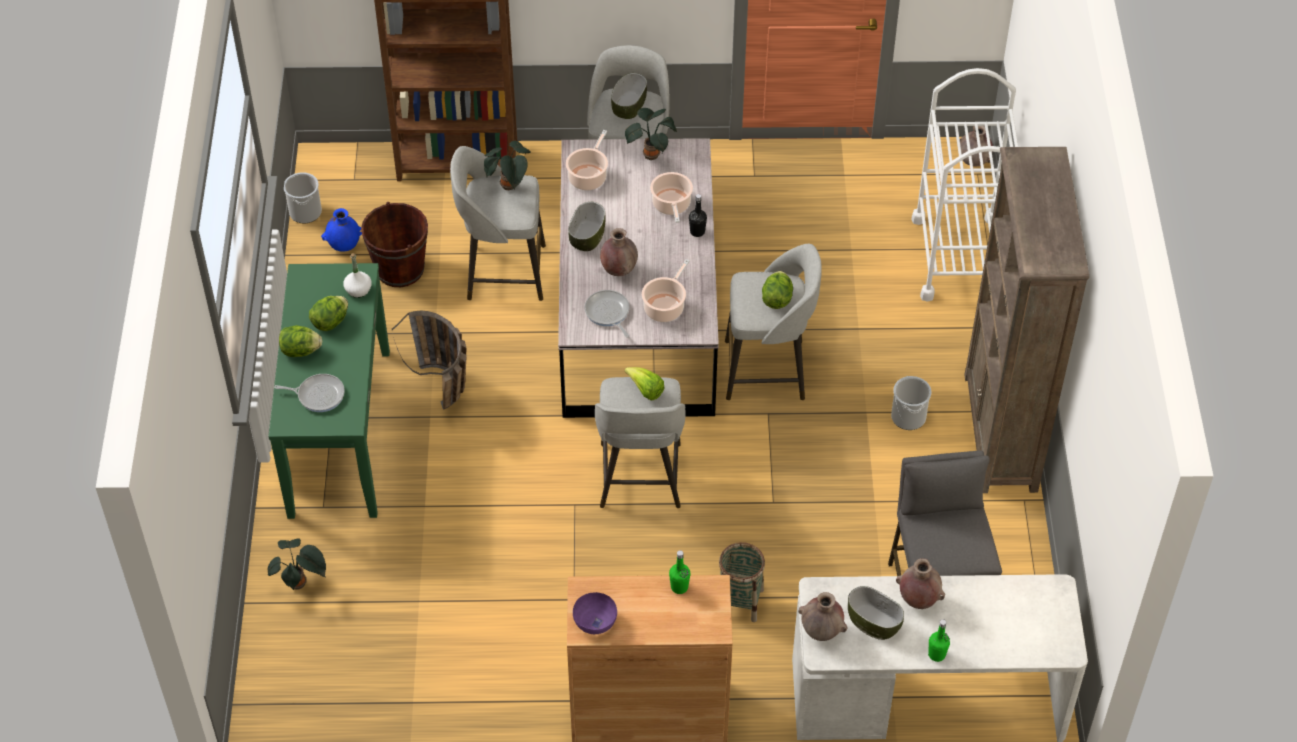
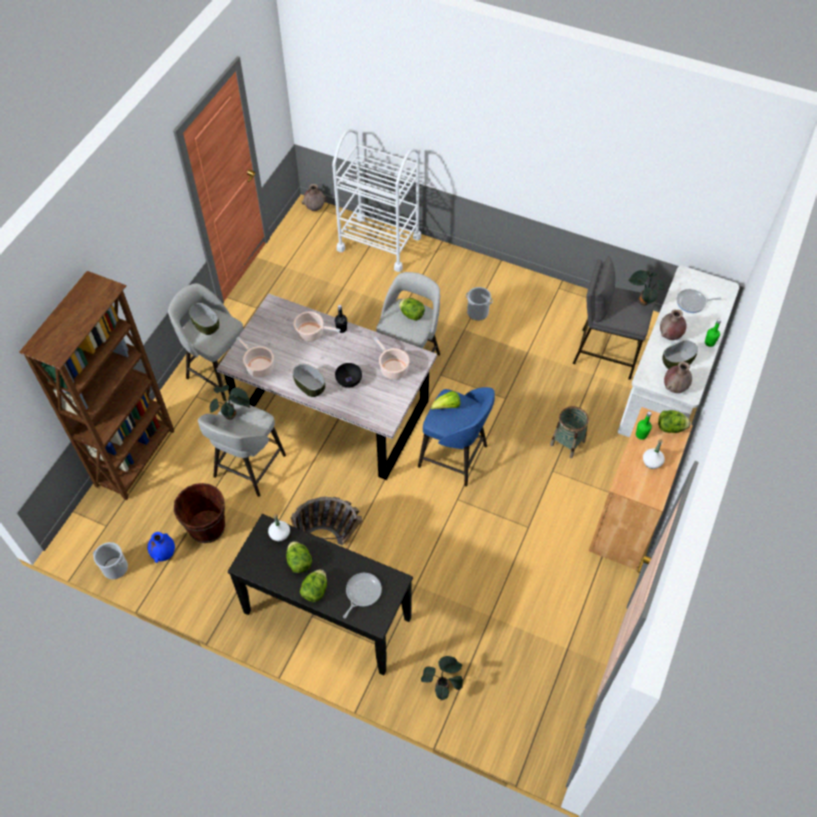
camera: 65 degrees left, 5 degrees up
green console table [268,263,390,519] -> black console table [228,514,413,675]
purple bowl [573,592,617,634] -> none
frying pan [585,290,629,338] -> frying pan moved to [677,289,722,313]
grey stool [595,377,686,508] -> blue stool [418,387,495,487]
brown vase [600,228,638,276] -> black bowl [335,363,362,388]
potted plant [625,108,677,160] -> potted plant moved to [628,270,665,306]
brown bookcase [965,147,1089,493] -> none
none -> white bottle [643,439,665,469]
none -> lettuce [658,410,691,433]

